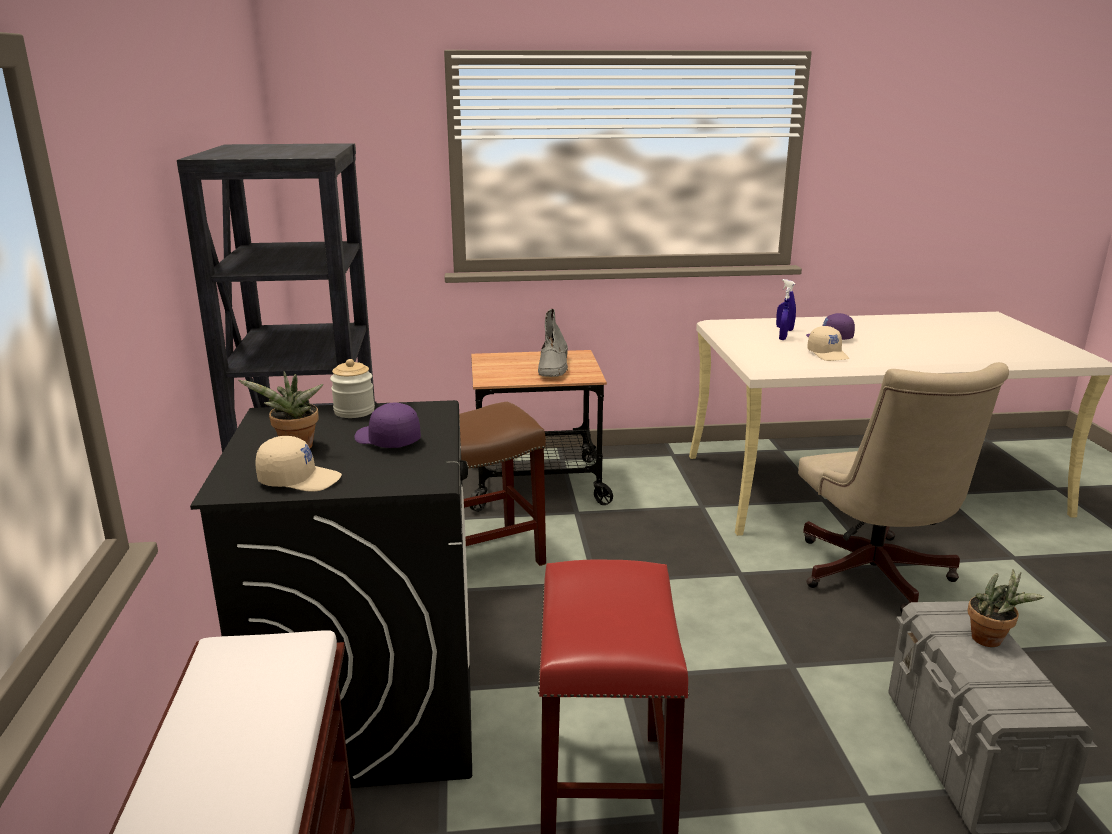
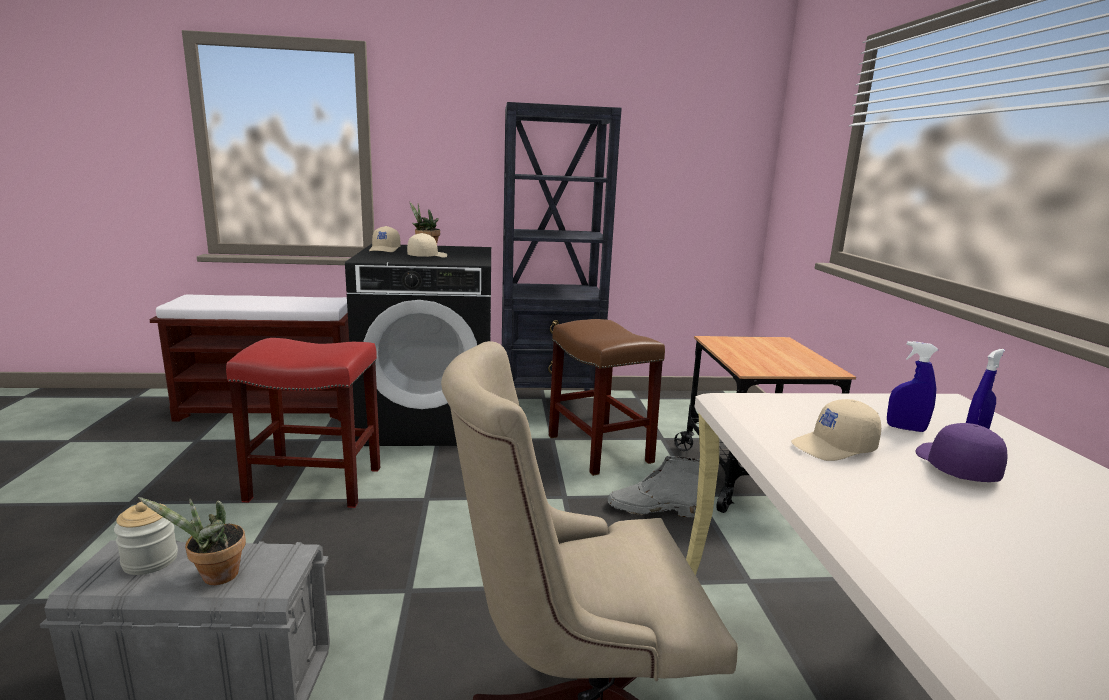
camera: 90 degrees right, 5 degrees down
jar [330,359,375,418] -> jar moved to [114,502,178,575]
purple cap [354,403,421,448] -> beige cap [407,233,447,258]
grey boot [538,309,568,377] -> grey boot moved to [608,456,700,517]

